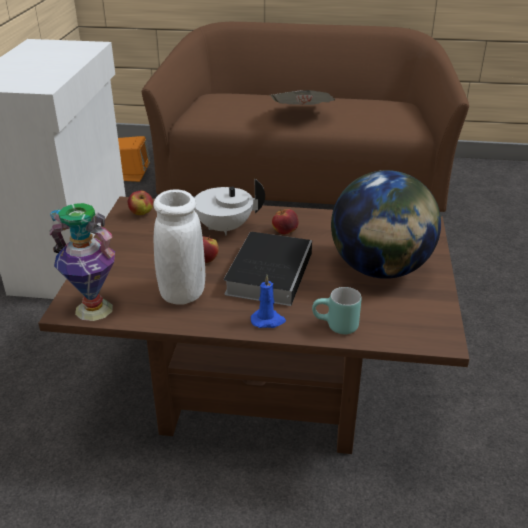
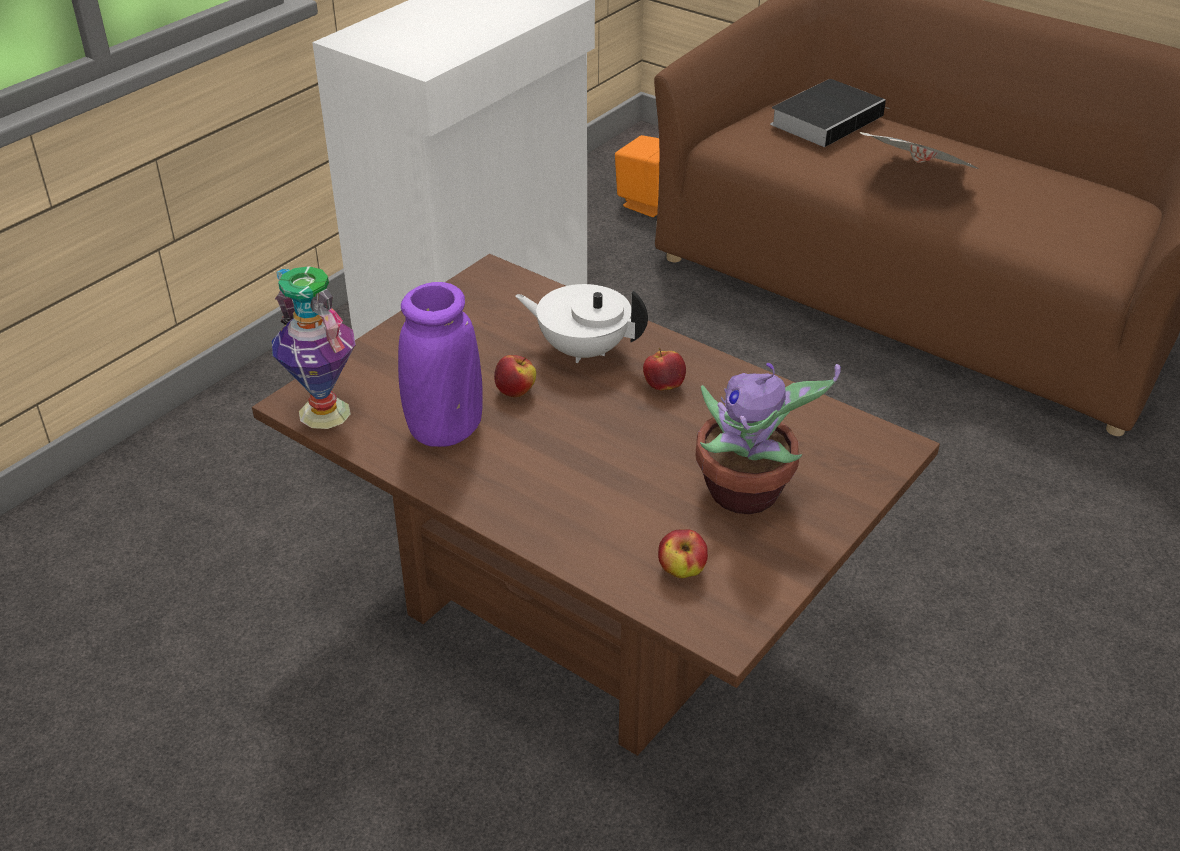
camera: 30 degrees right, 5 degrees up
apple [127,191,153,215] -> apple moved to [658,529,708,578]
white vase [154,190,205,305] -> purple vase [398,282,483,447]
book [224,232,312,306] -> book moved to [770,79,890,147]
blue candle [251,275,286,328] -> none
turquoise mug [312,287,361,334] -> none
globe [331,170,441,279] -> potted plant [696,363,841,514]

